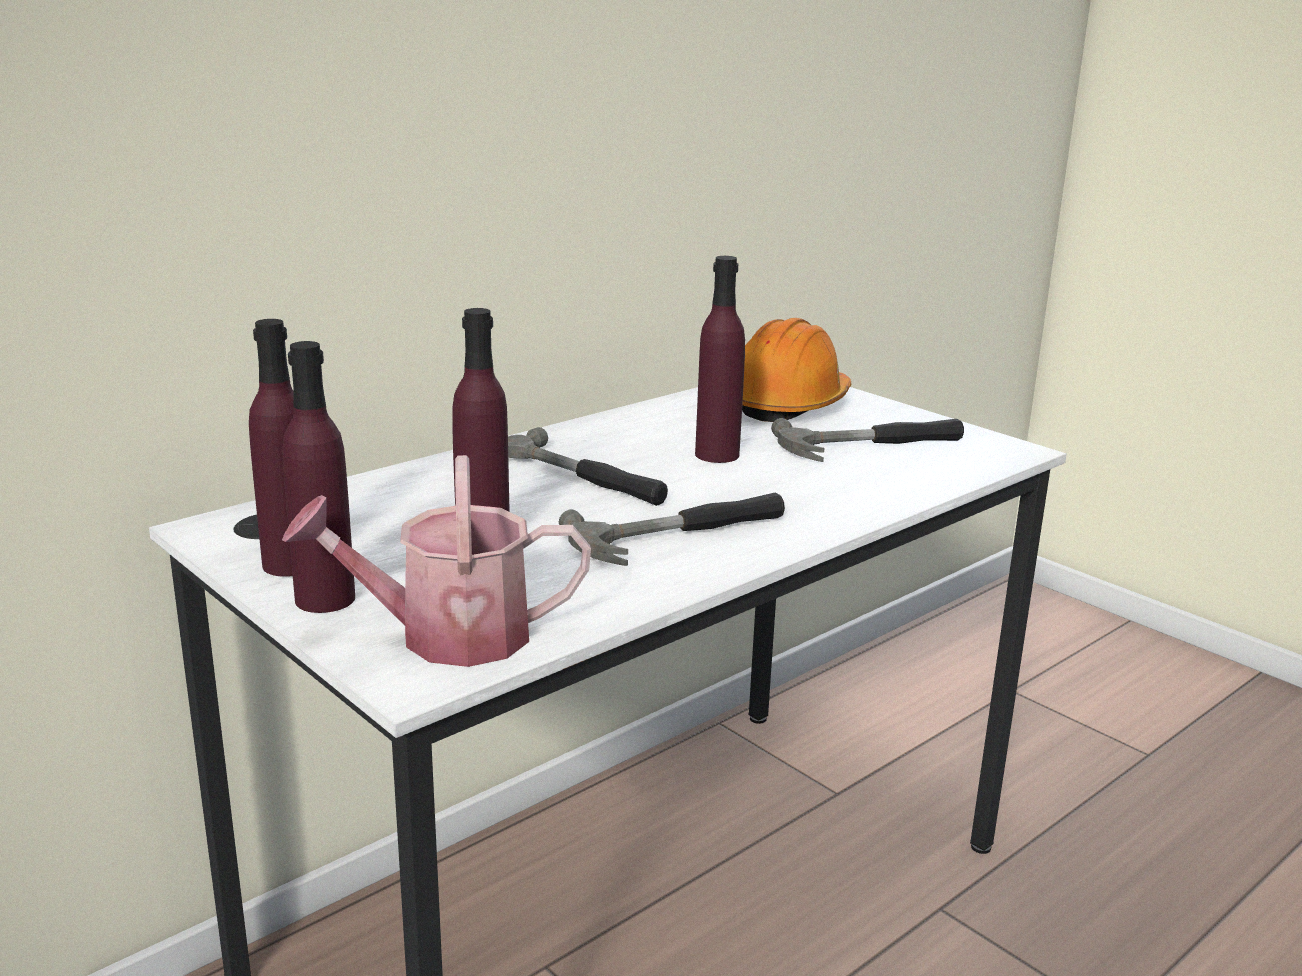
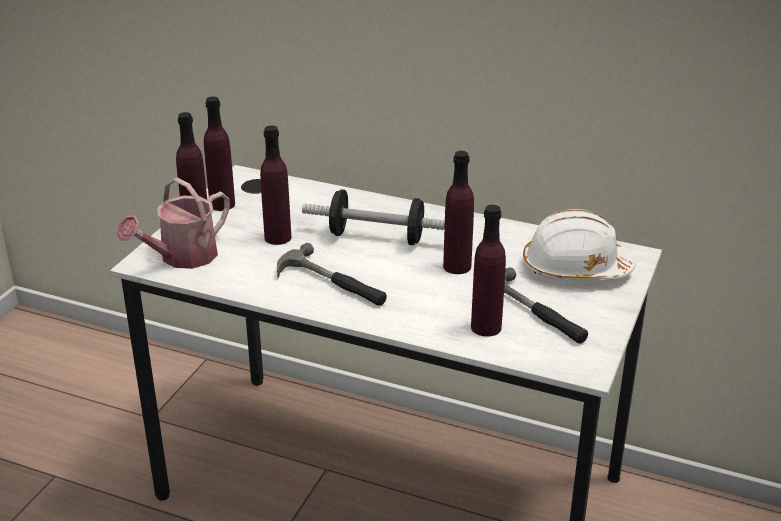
camera: 65 degrees right, 10 degrees up
watering can [282,455,591,667] -> watering can turned 105 degrees counterclockwise [117,178,230,269]
hammer [508,427,668,506] -> dumbbell [302,189,445,245]
orange hard hat [742,318,851,422] -> white hard hat [523,209,636,281]
none -> purple bottle [471,205,506,337]

